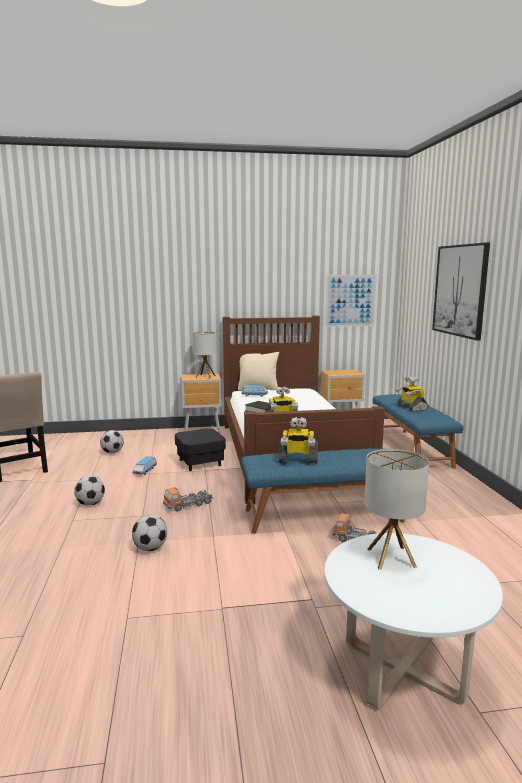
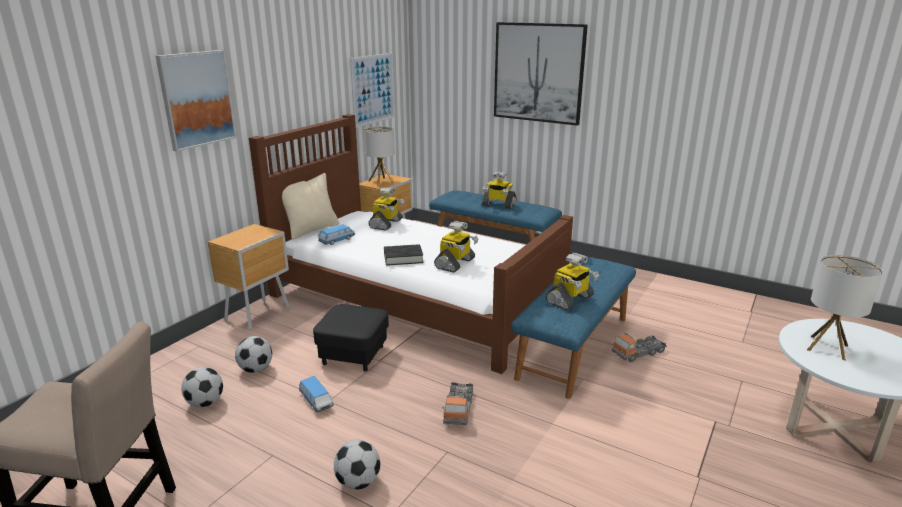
camera: 50 degrees left, 10 degrees up
football [132,515,167,551] -> football moved to [235,336,272,373]
table lamp [192,332,217,379] -> table lamp moved to [364,126,395,186]
none -> picture [156,50,237,152]
none -> toy robot [368,187,405,230]

